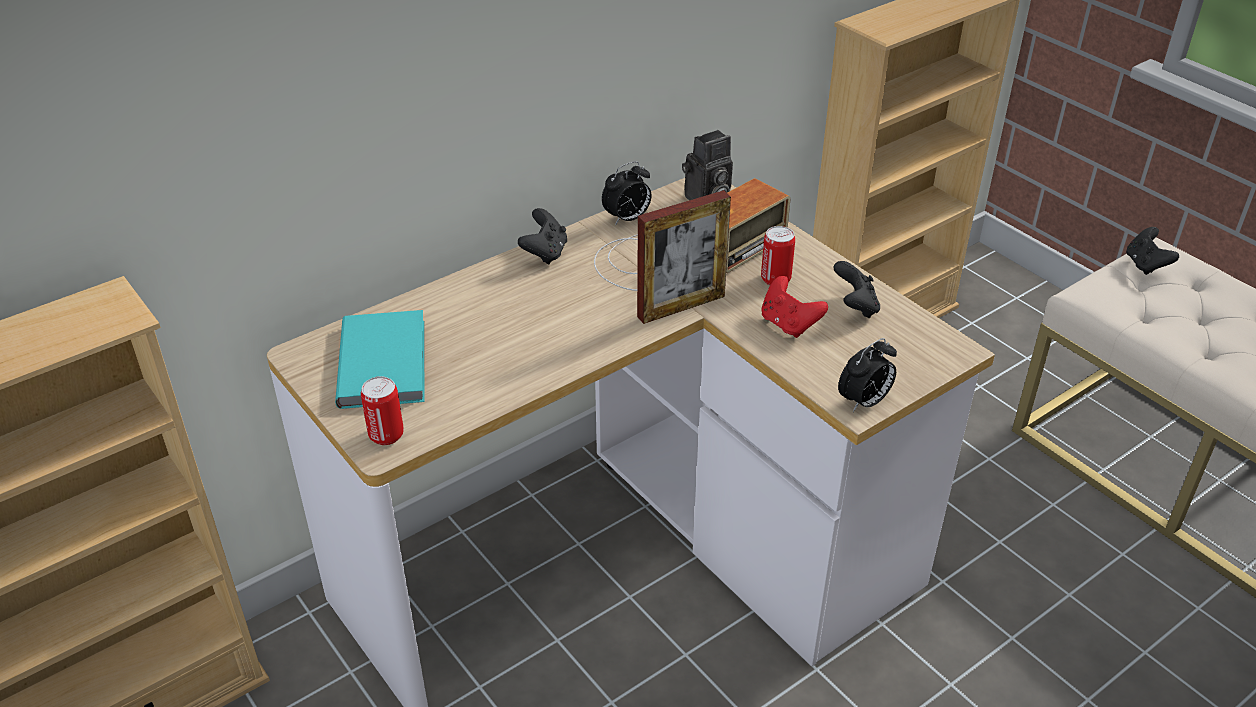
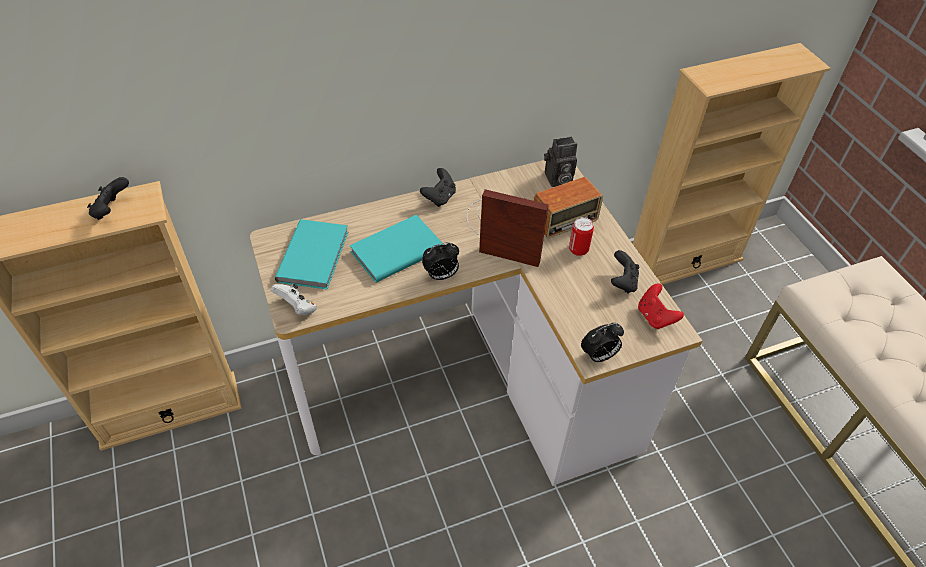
camera: 15 degrees right, 10 degrees up
can [361,376,404,445] -> white game controller [270,284,317,315]
alarm clock [602,161,651,225] -> alarm clock moved to [422,242,459,280]
picture frame [637,190,731,324] -> picture frame turned 150 degrees counterclockwise [479,189,549,267]
red game controller [762,276,828,338] -> red game controller moved to [638,283,684,329]
black game controller [1126,227,1179,275] -> black game controller moved to [87,177,129,220]
none -> turquoise book [349,215,444,283]

